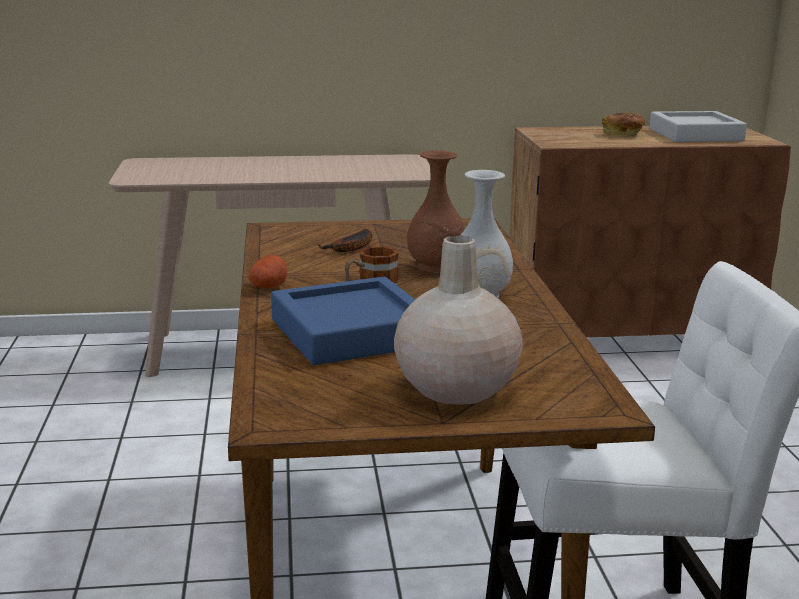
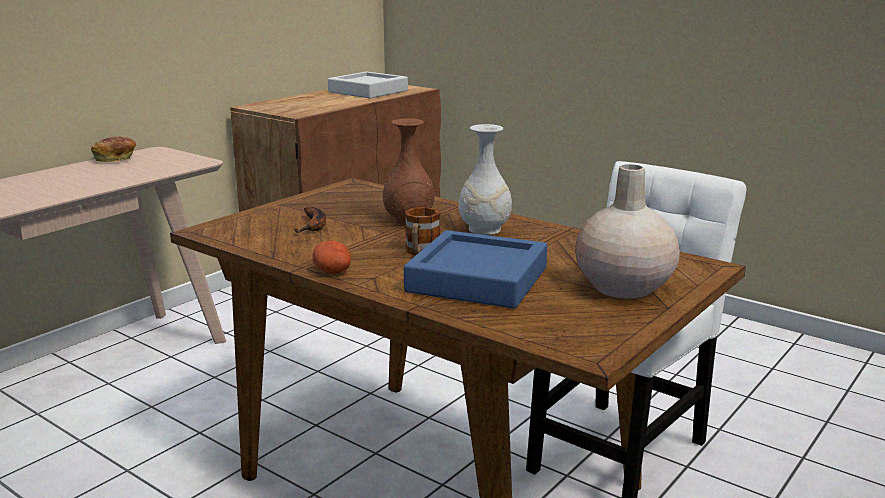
camera: 45 degrees left, 0 degrees up
bread [602,112,645,136] -> bread moved to [91,136,136,162]

